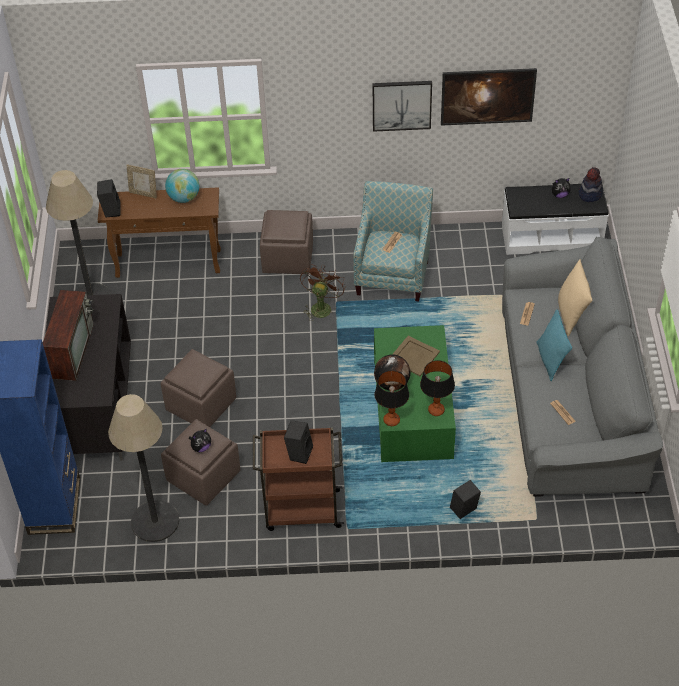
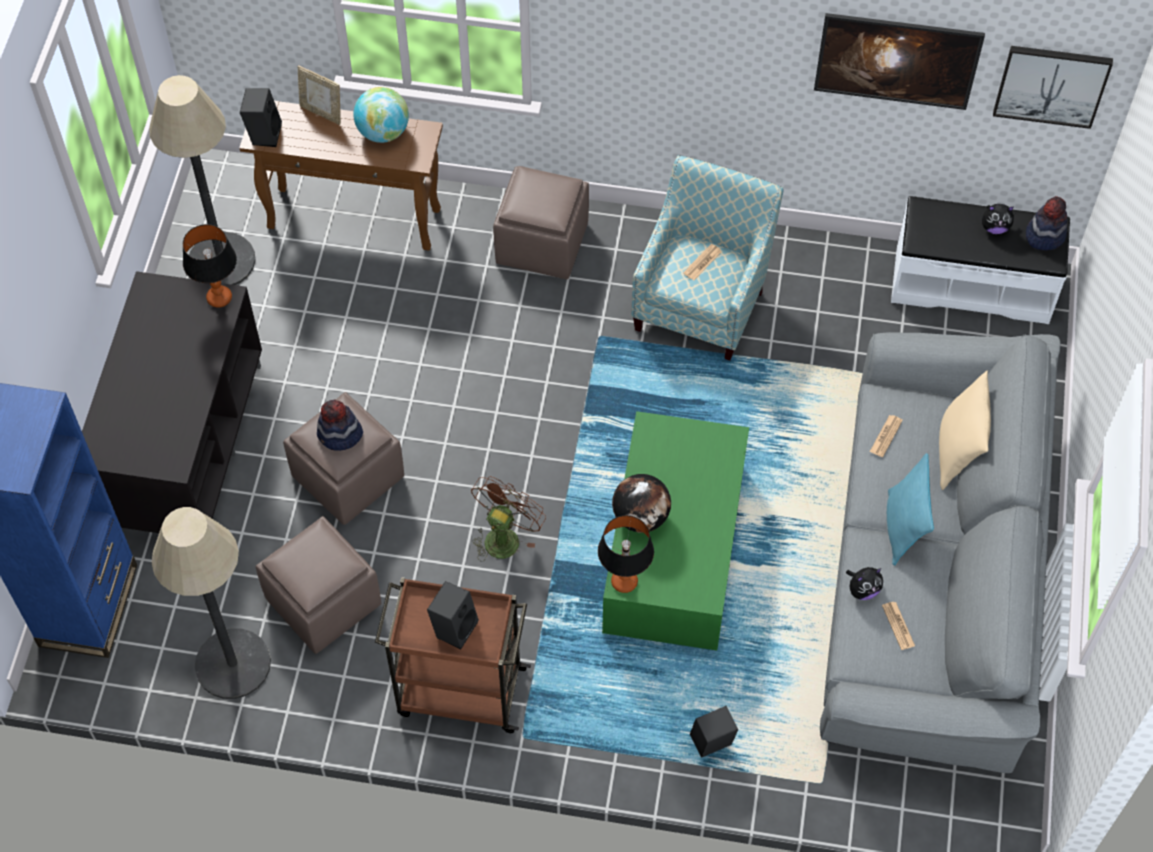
camera: 10 degrees right, 10 degrees up
television [43,290,94,381] -> none
plush toy [189,428,211,452] -> plush toy moved to [846,567,883,600]
brown fan [300,264,346,321] -> brown fan moved to [471,476,546,562]
picture [373,81,432,132] -> picture moved to [993,46,1113,129]
beige tray [392,336,440,376] -> none
table lamp [420,360,455,416] -> table lamp moved to [183,224,237,307]
none -> hat [317,399,363,451]

